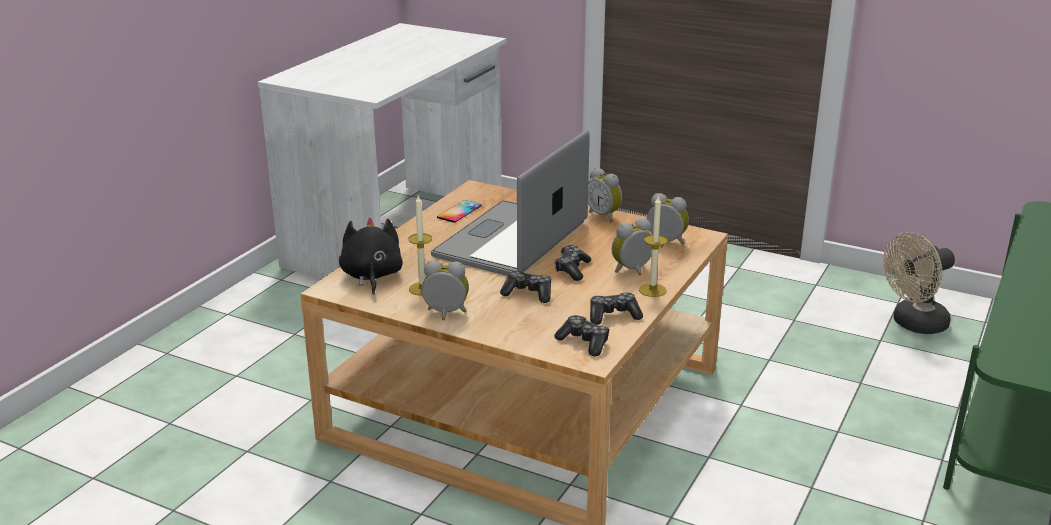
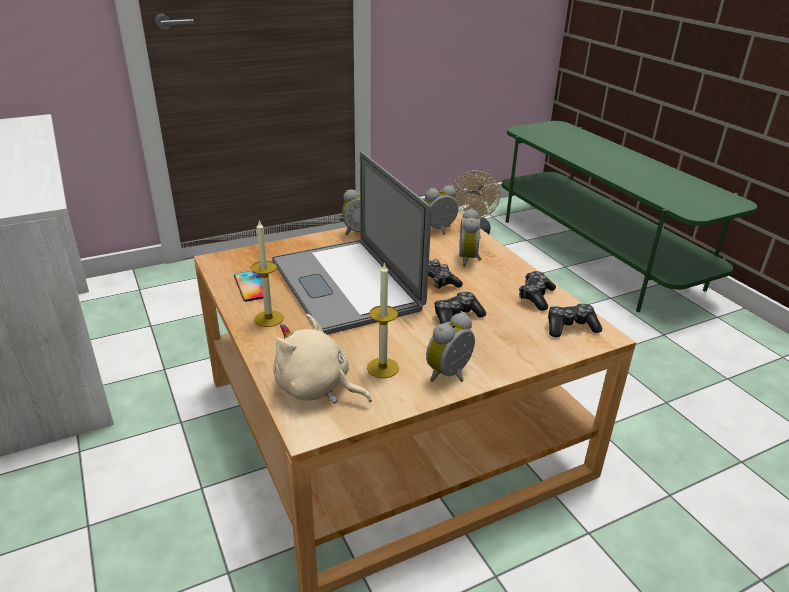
camera: 55 degrees left, 5 degrees up
black plush toy [339,217,403,295] -> beige plush toy [273,314,372,404]
candle [639,195,668,297] -> candle moved to [251,219,284,327]

